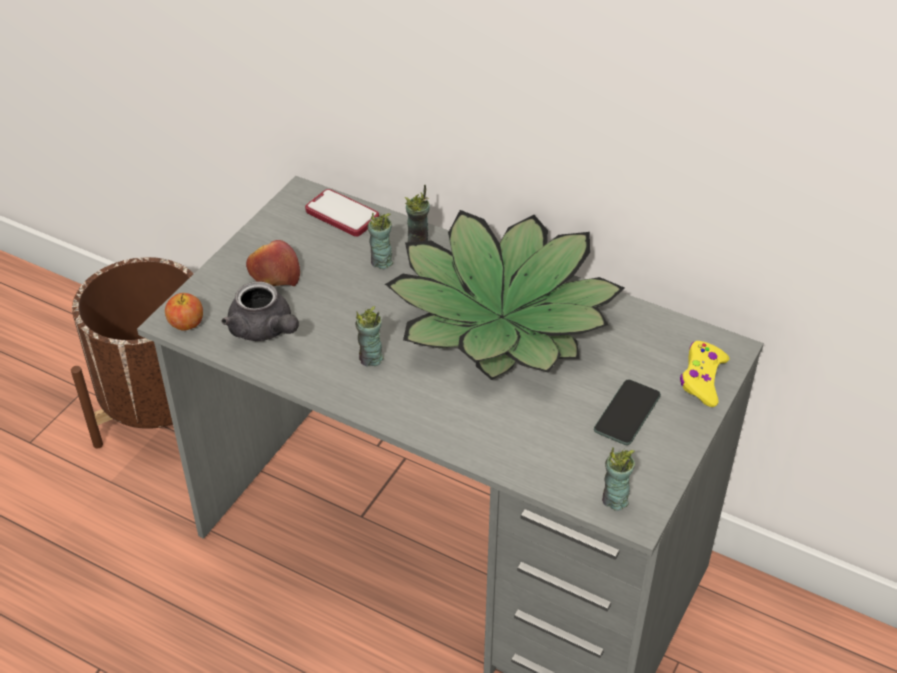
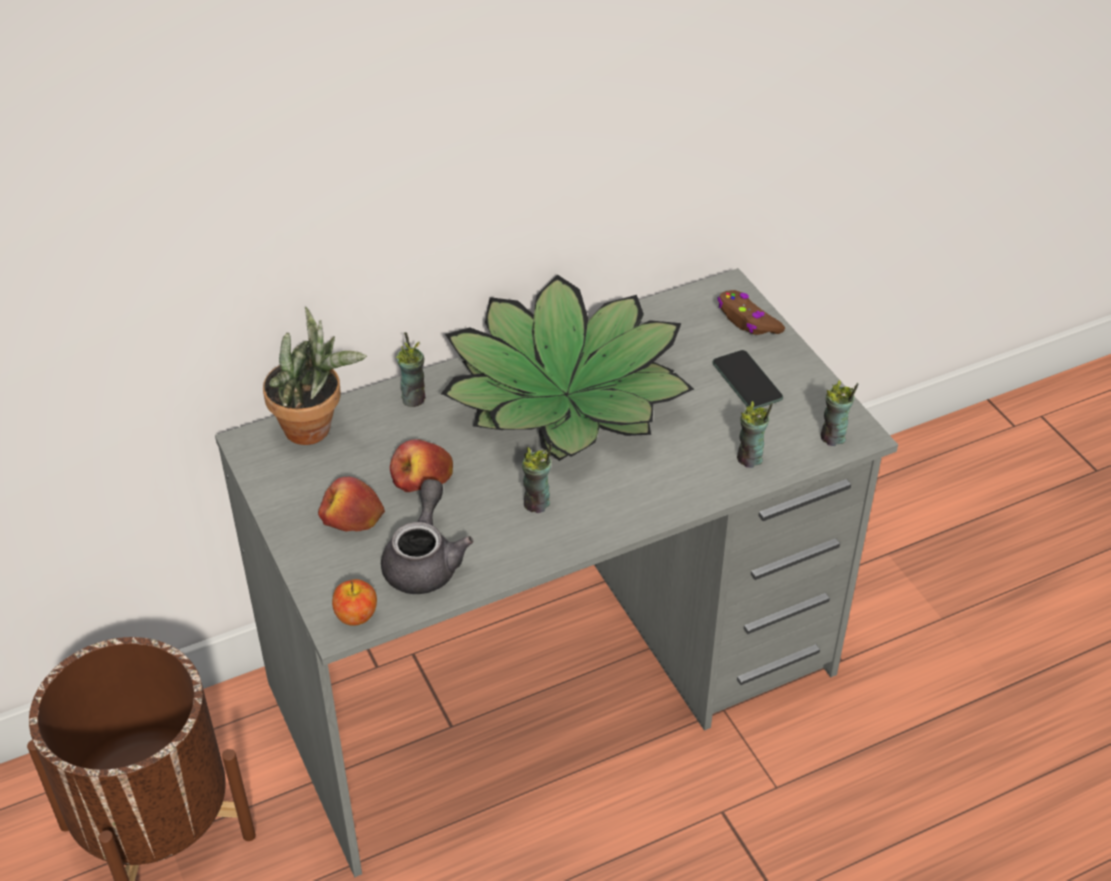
camera: 55 degrees left, 0 degrees up
grey teapot [222,281,299,341] -> grey teapot turned 75 degrees counterclockwise [381,479,474,594]
phone [305,189,379,237] -> potted plant [263,307,367,445]
cup [367,213,393,269] -> cup moved to [737,401,773,468]
yellow game controller [680,341,729,407] -> brown game controller [717,290,785,335]
none -> apple [390,439,453,492]

